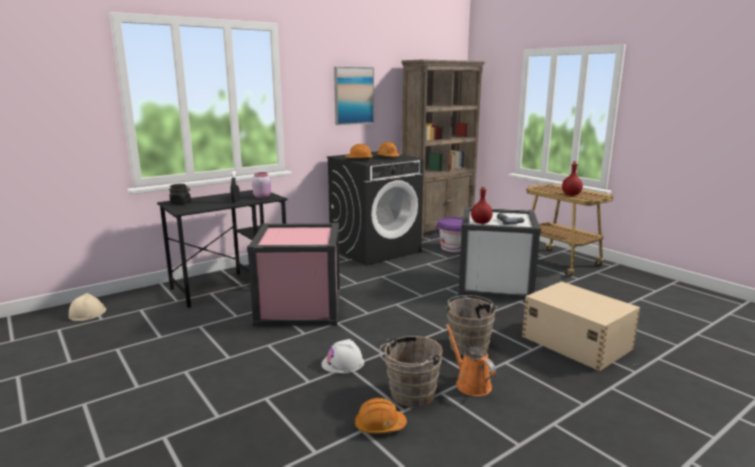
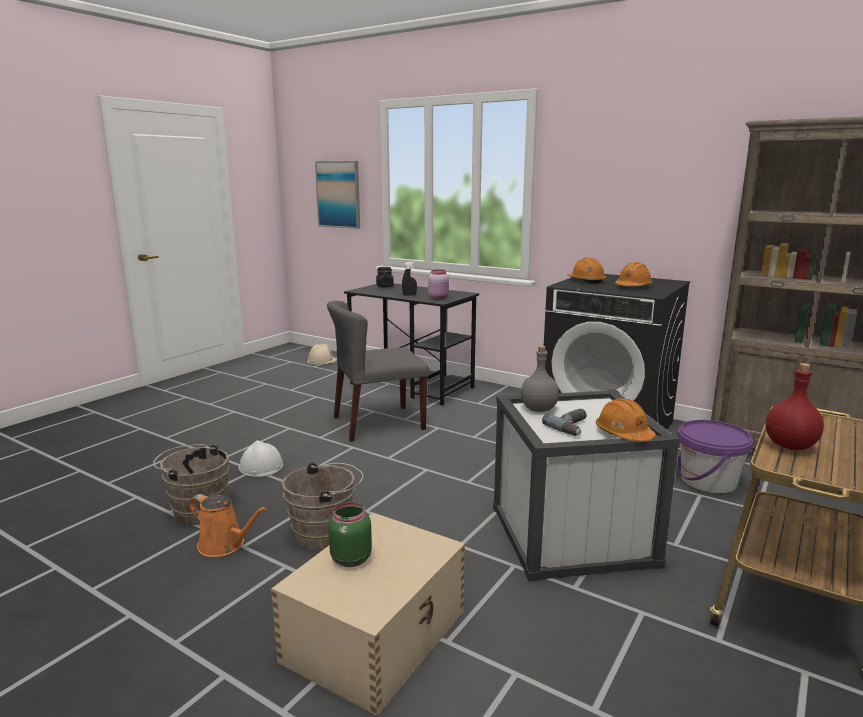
camera: 70 degrees right, 0 degrees up
pink storage box [247,223,340,327] -> grey chair [327,301,430,442]
picture [334,67,374,125] -> picture moved to [315,161,360,229]
orange hard hat [355,398,407,434] -> orange hard hat moved to [596,398,656,442]
orange watering can [446,324,496,396] -> orange watering can turned 75 degrees clockwise [189,494,267,557]
red bottle [471,186,493,224] -> grey bottle [521,346,559,412]
none -> green jar [328,502,372,567]

